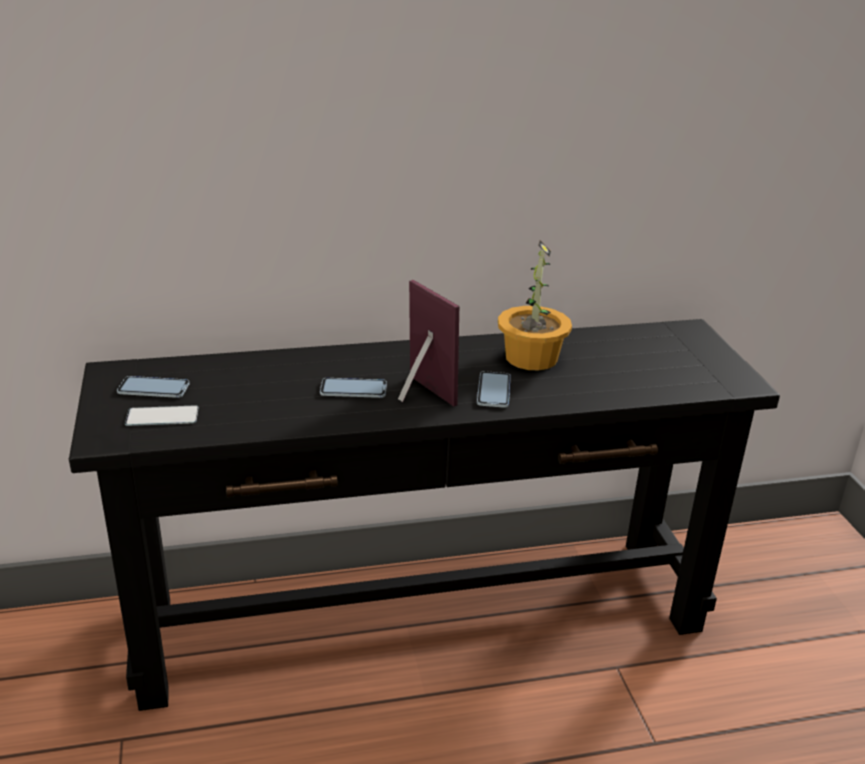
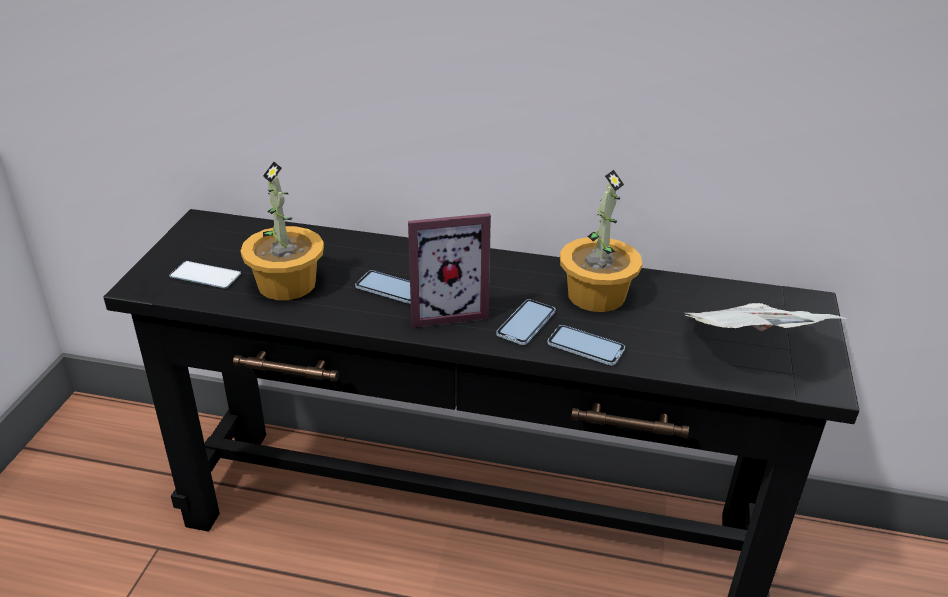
camera: 25 degrees right, 5 degrees up
phone [117,376,190,398] -> phone moved to [547,325,625,366]
picture frame [398,280,459,407] -> picture frame turned 90 degrees clockwise [408,213,491,328]
none -> potted plant [241,162,324,300]
none -> newspaper [685,303,848,331]

